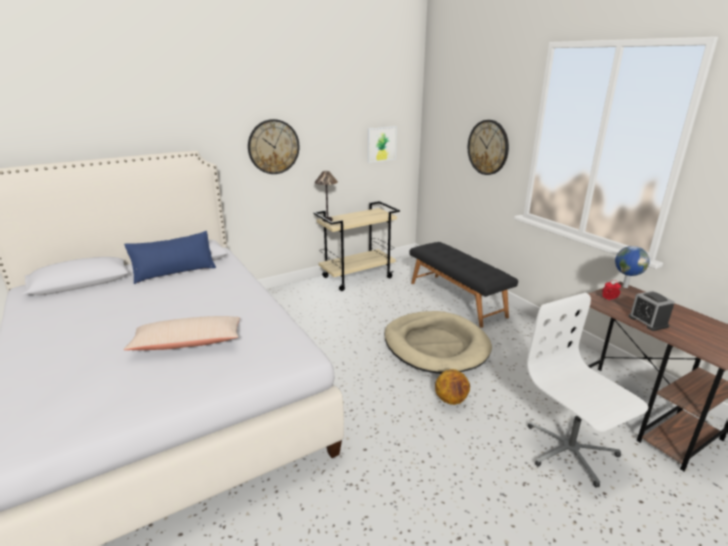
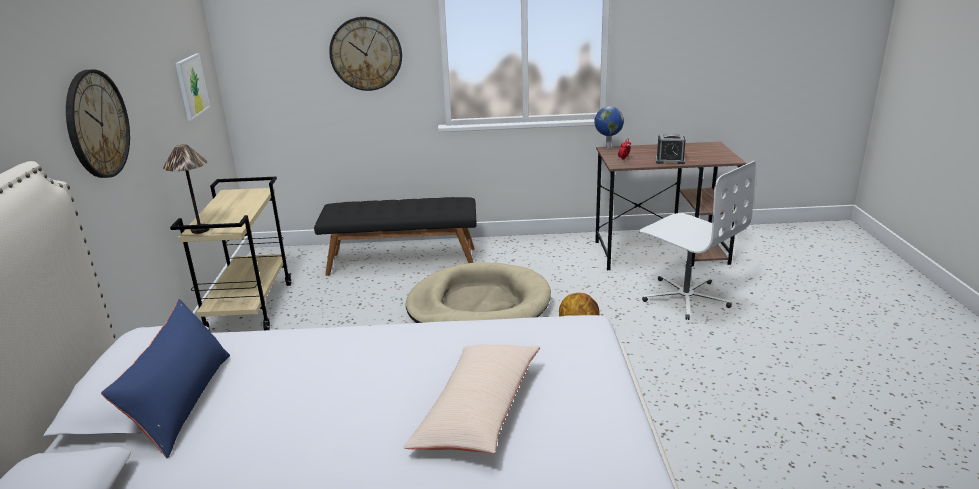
camera: 60 degrees left, 0 degrees up
white office chair [527,292,648,488] -> white office chair turned 135 degrees counterclockwise [639,161,756,320]

